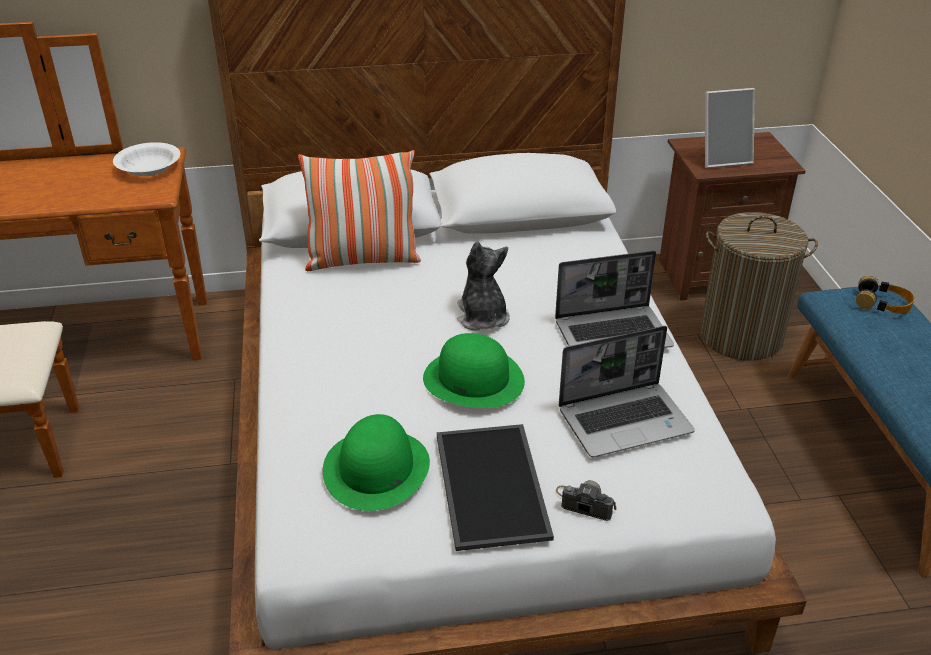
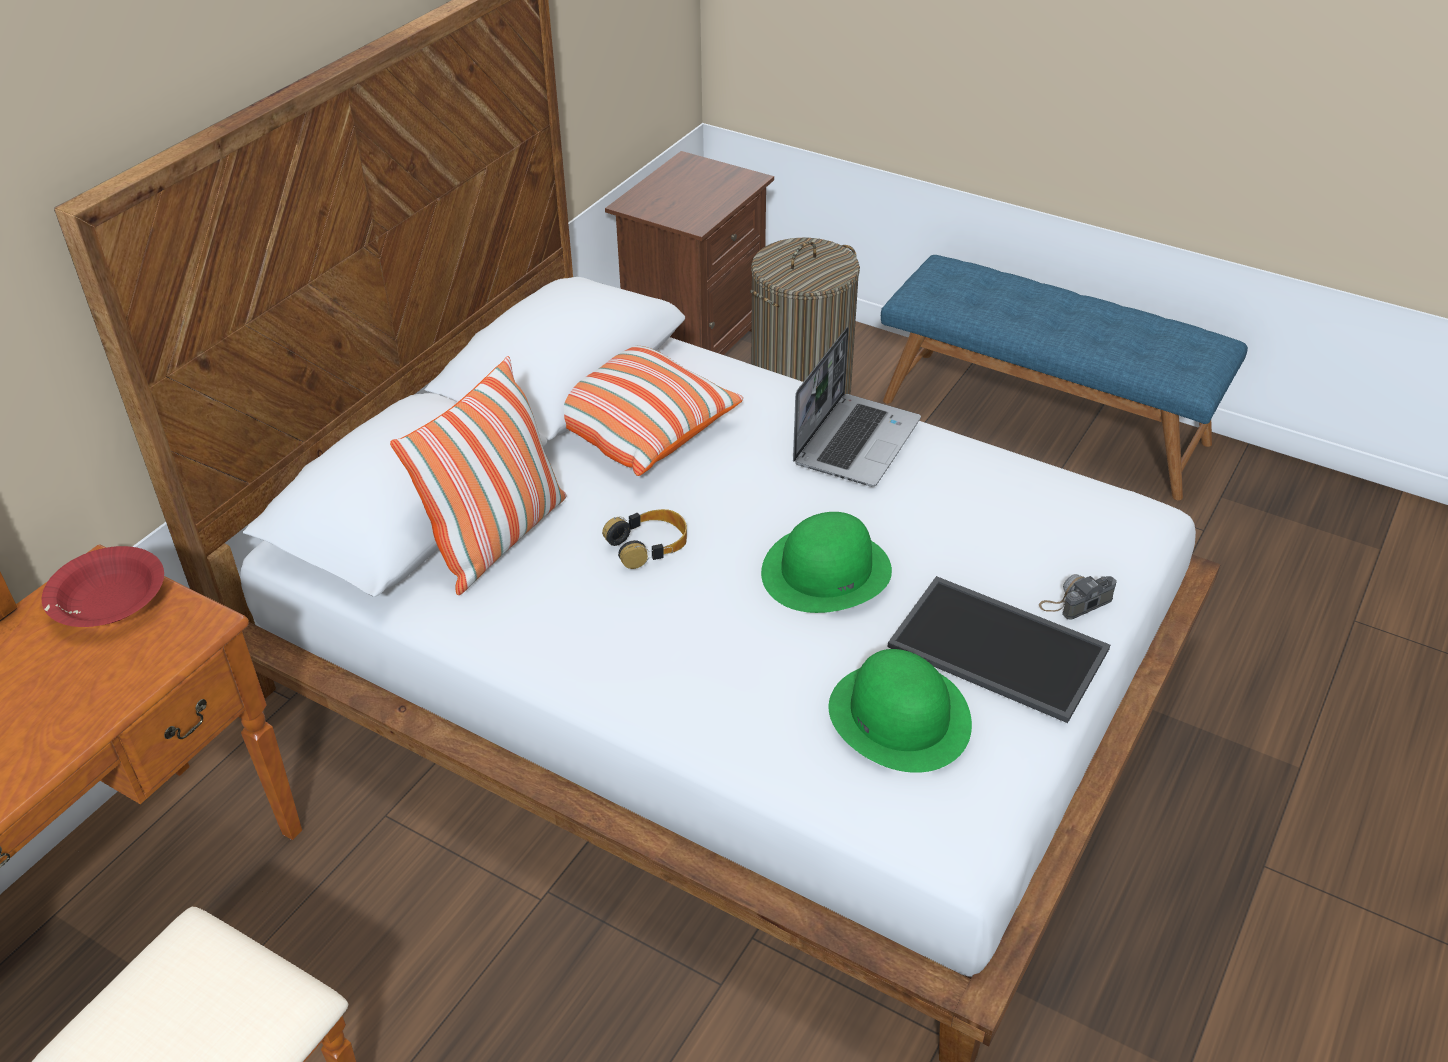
camera: 50 degrees left, 5 degrees up
white bowl [113,142,180,176] -> red bowl [42,546,164,627]
plush toy [457,241,510,331] -> none
laptop [559,326,695,457] -> none
picture frame [704,88,755,168] -> none
headphones [856,276,915,314] -> headphones moved to [602,509,687,569]
none -> pillow [564,346,743,476]

